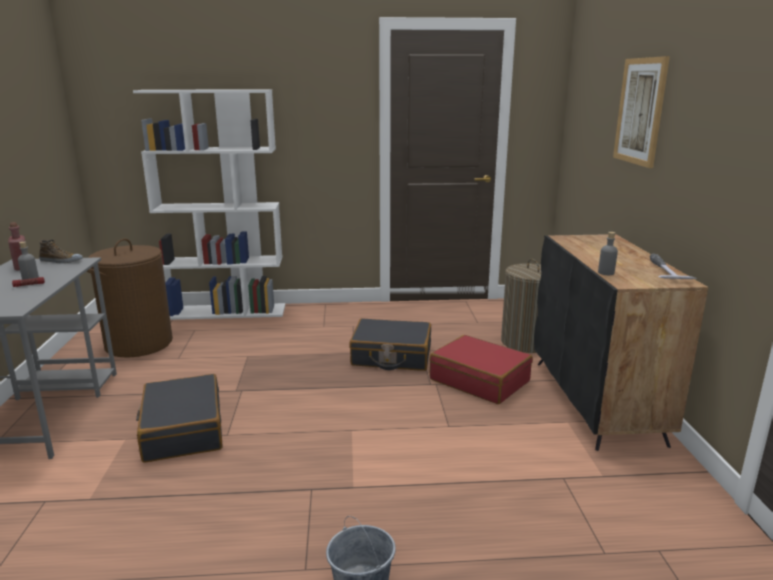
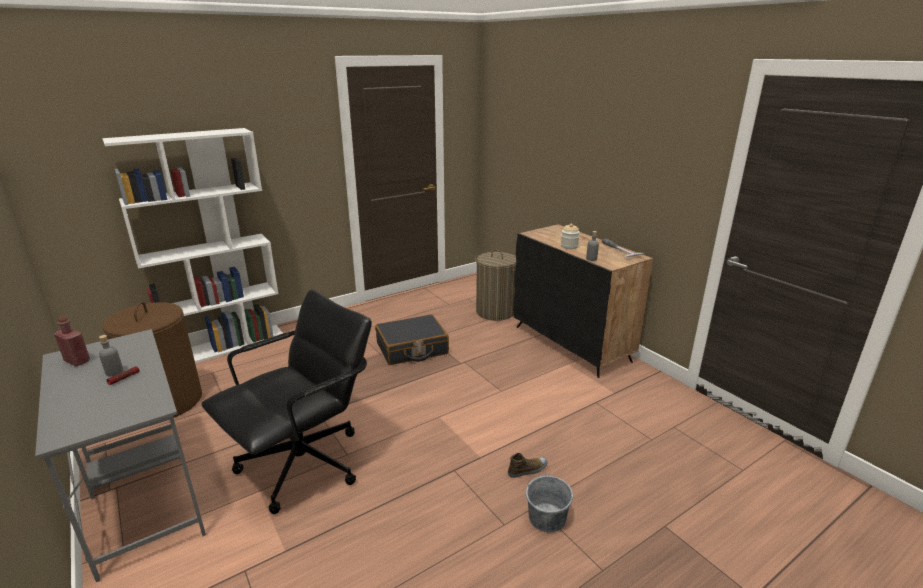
camera: 30 degrees left, 5 degrees up
shoe [39,239,83,264] -> shoe moved to [508,453,548,478]
black suitcase [136,374,223,463] -> black office chair [201,289,372,514]
red suitcase [429,335,533,404] -> none
picture [613,56,670,168] -> none
none -> jar [561,224,580,249]

